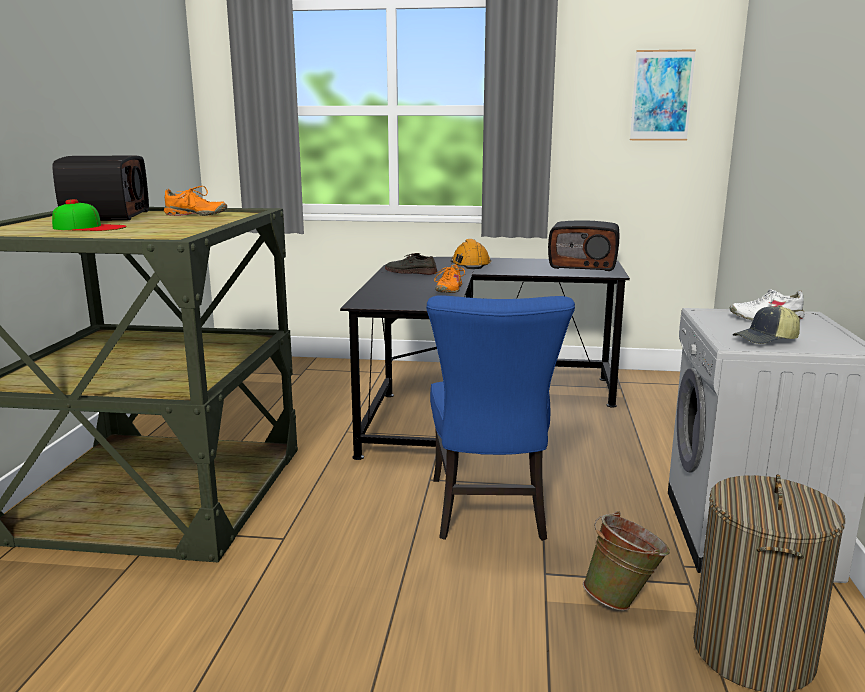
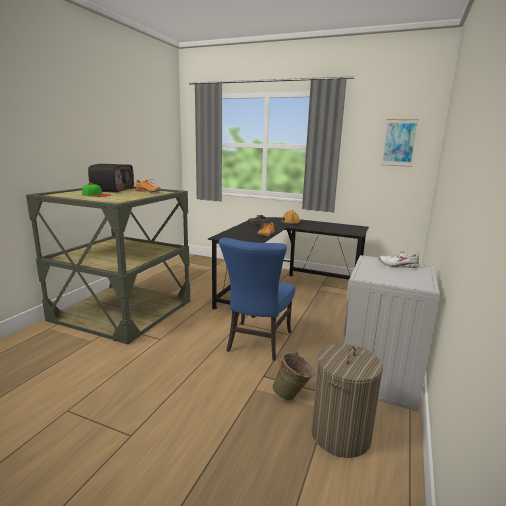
camera: 15 degrees right, 0 degrees up
radio [548,220,619,271] -> none
cap [733,305,800,344] -> none

